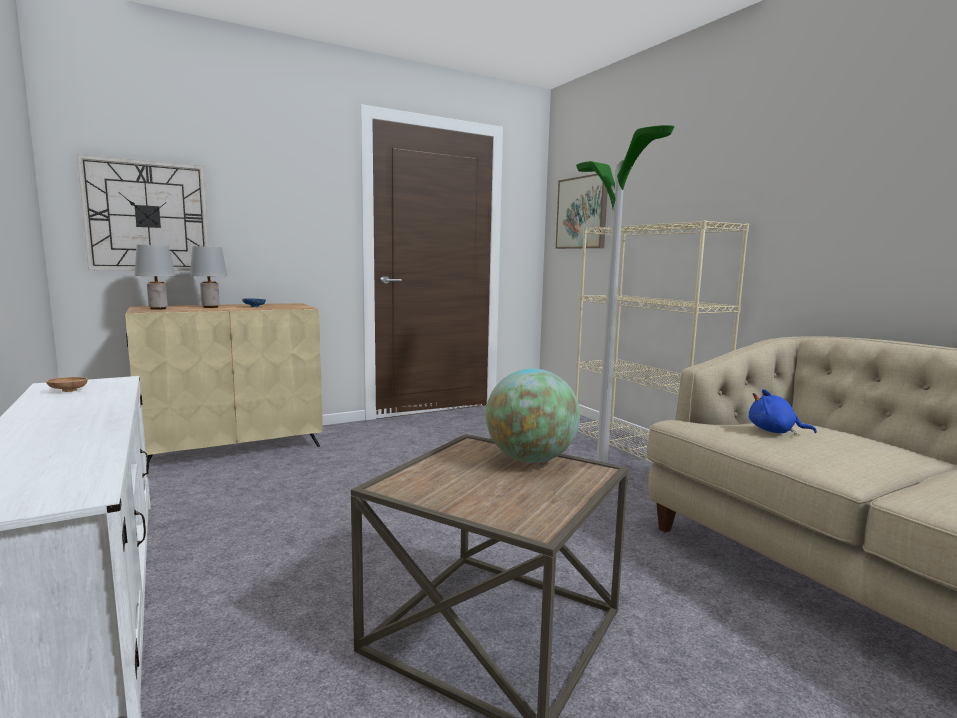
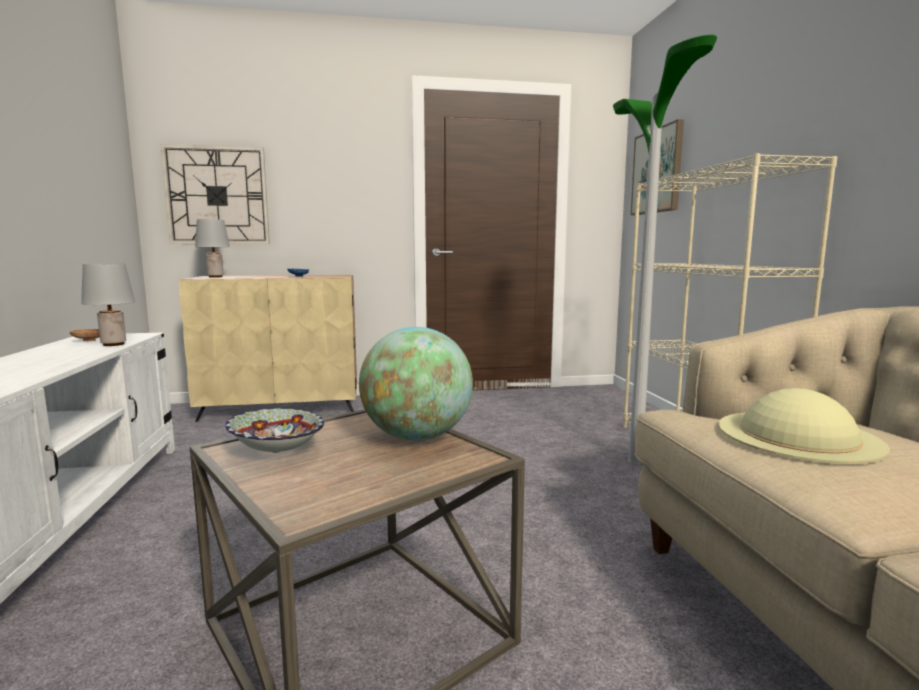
camera: 20 degrees right, 0 degrees up
grey table lamp [190,246,227,308] -> grey table lamp moved to [81,264,135,346]
blue plush toy [749,389,817,435] -> beige hat [718,388,890,464]
none -> bowl [225,408,324,453]

